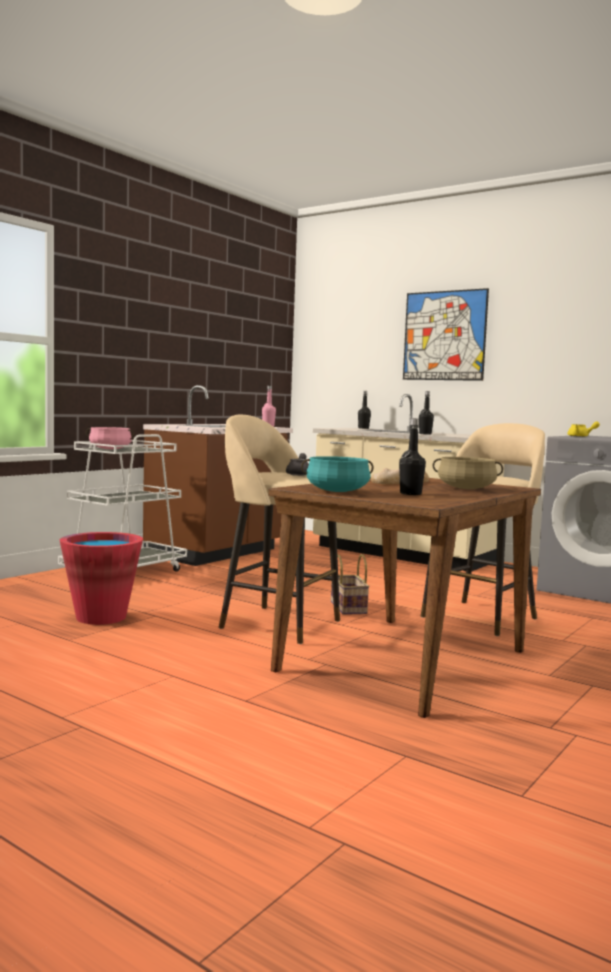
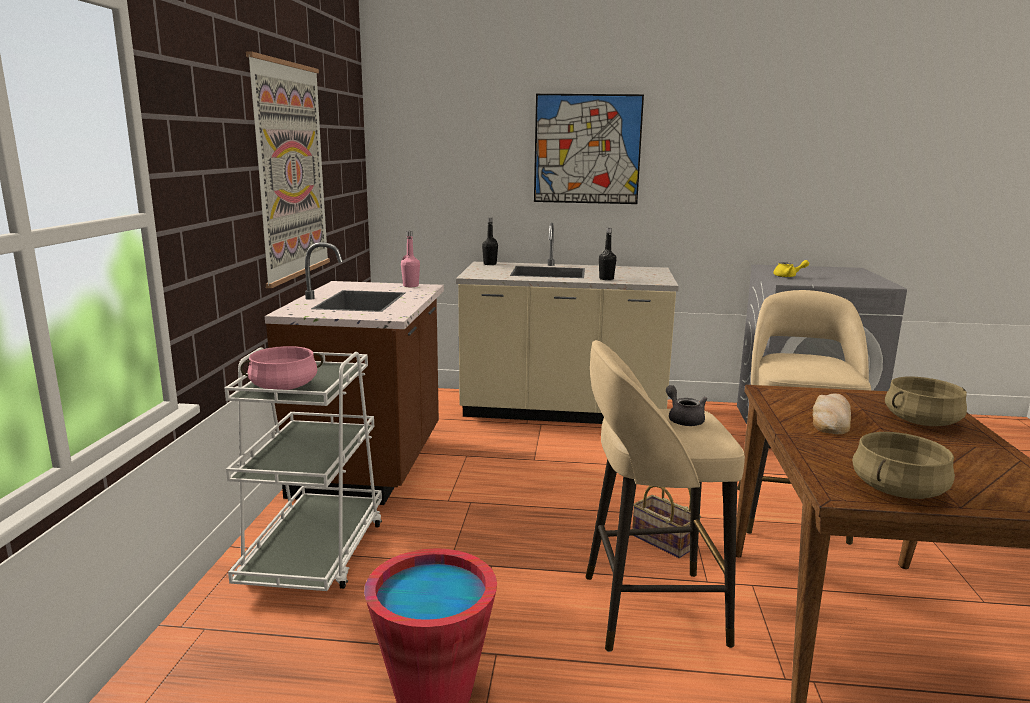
camera: 30 degrees left, 10 degrees up
turquoise cooking pot [301,456,374,492] -> beige cooking pot [852,432,955,499]
black bottle [399,418,426,495] -> none
none -> picture [246,52,330,288]

